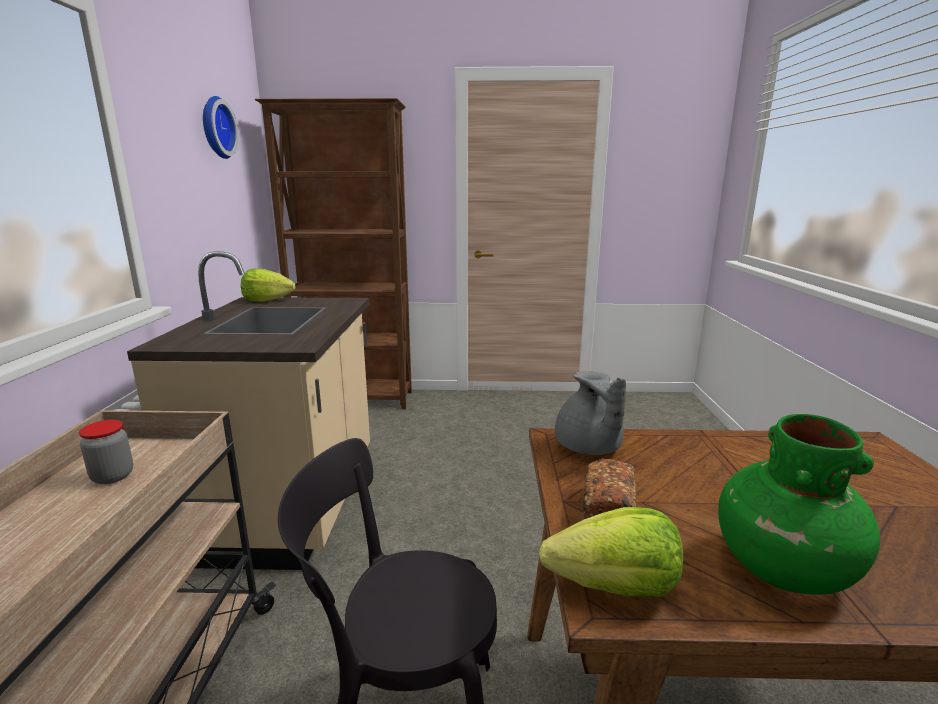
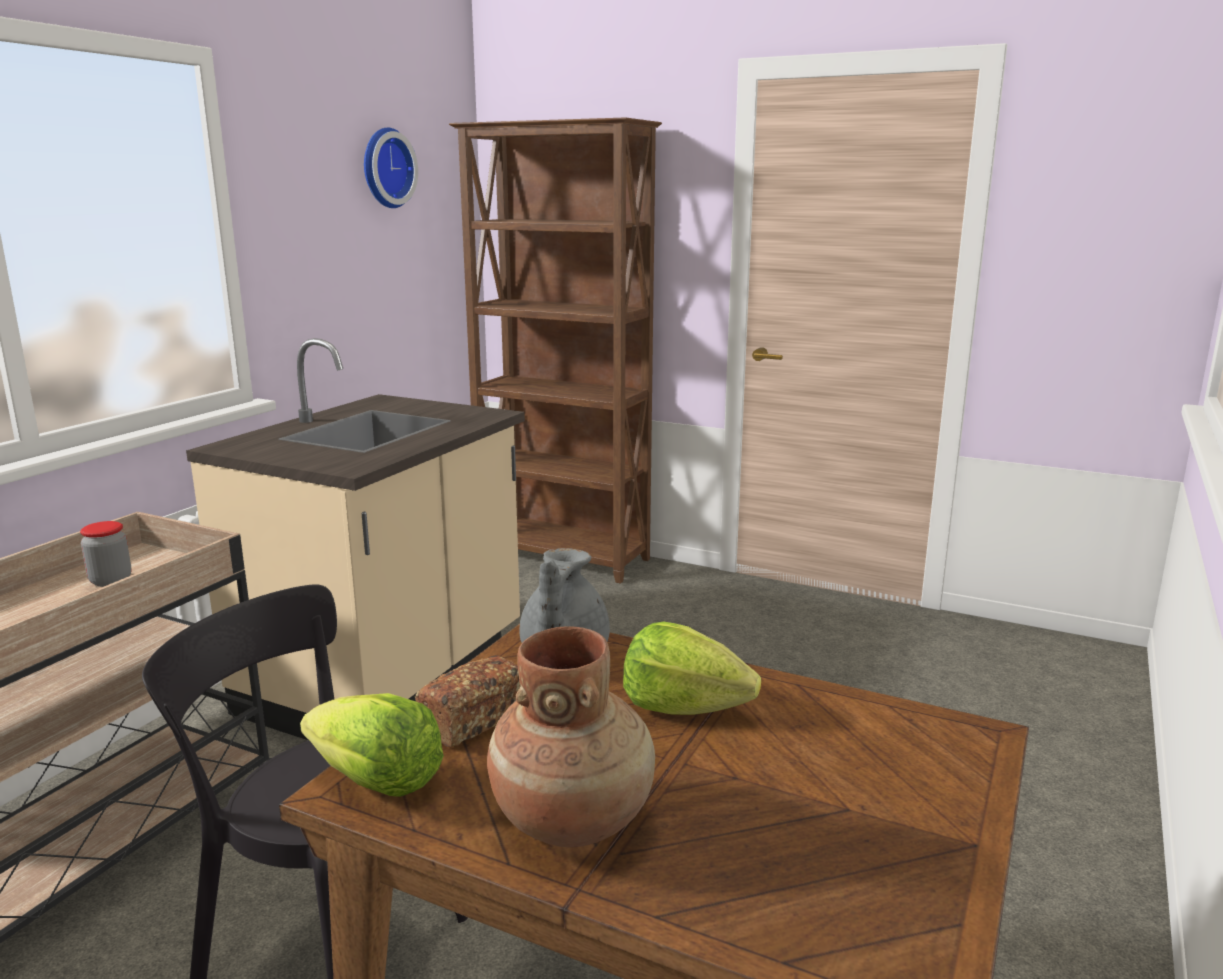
camera: 25 degrees right, 0 degrees up
lettuce [241,269,295,302] -> lettuce moved to [623,621,761,715]
green vase [718,414,880,595] -> brown vase [487,626,655,847]

